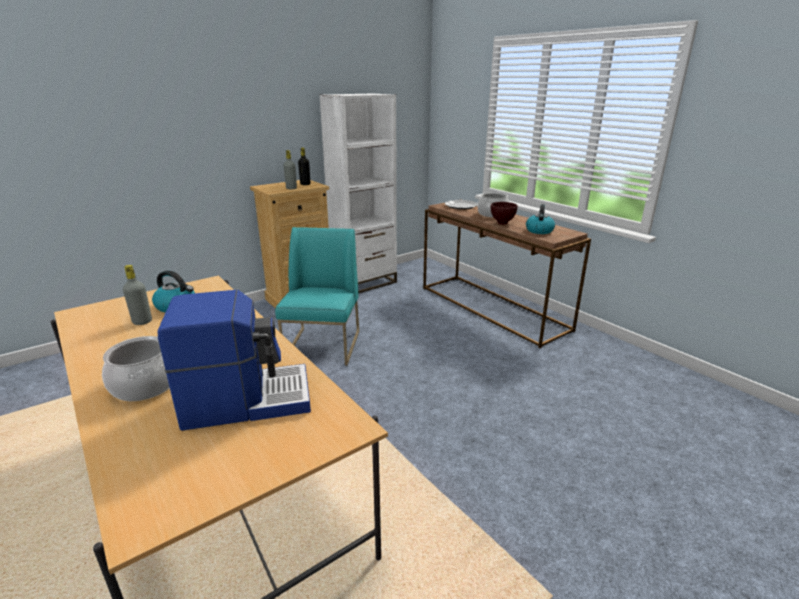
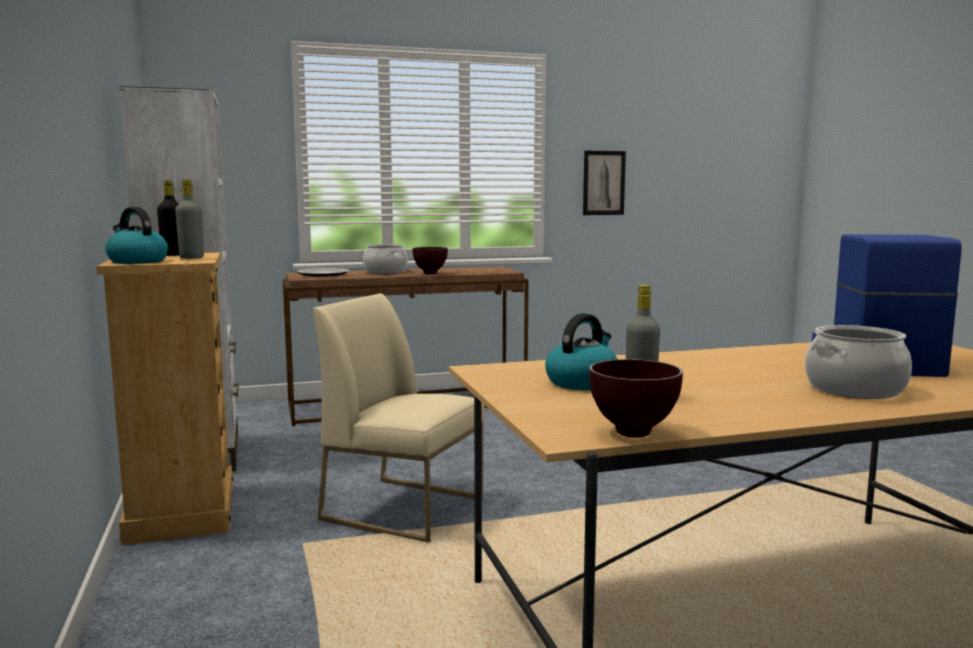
camera: 70 degrees left, 15 degrees down
turquoise chair [275,227,359,366] -> beige chair [313,293,485,543]
kettle [526,204,555,234] -> kettle moved to [105,207,168,264]
none -> picture [583,151,626,215]
none -> brown bowl [589,359,683,438]

